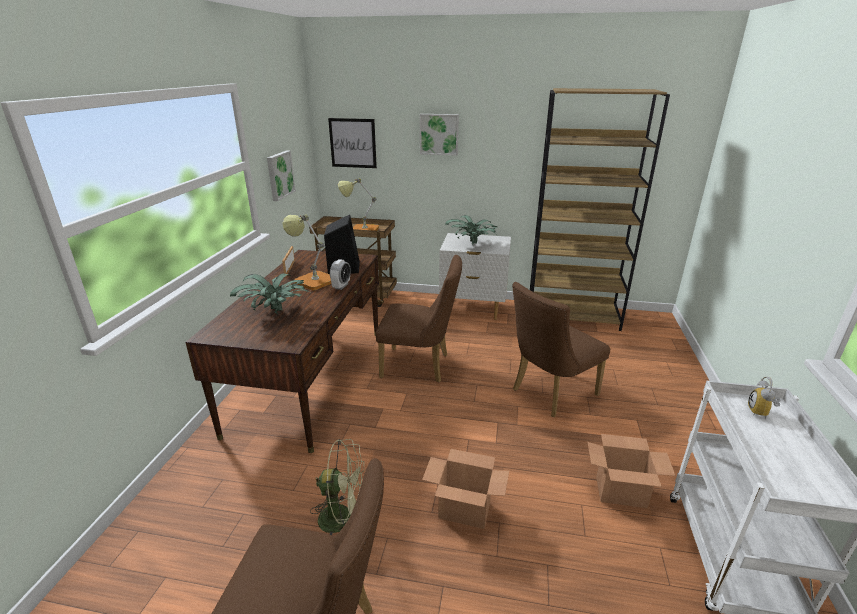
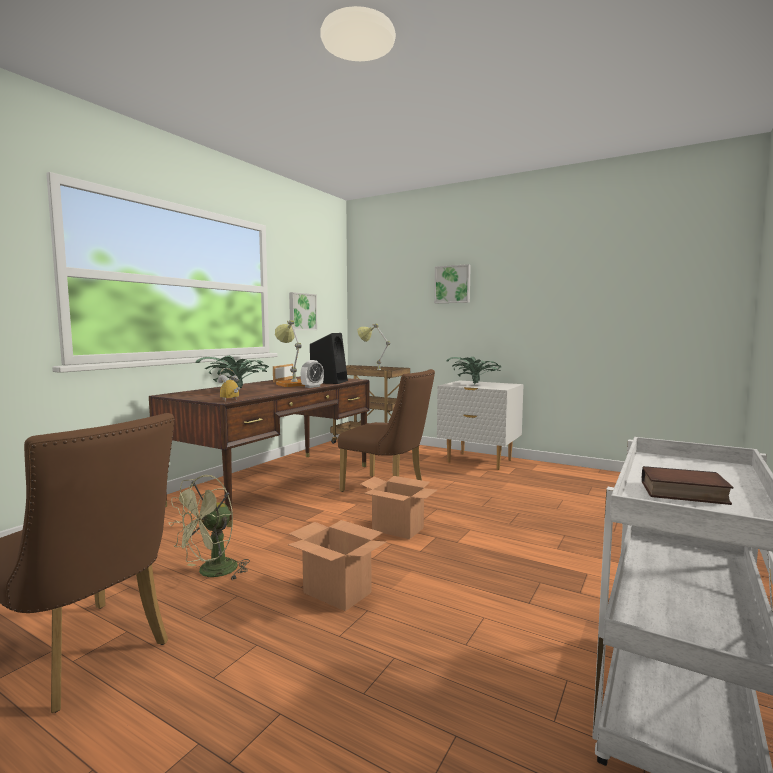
camera: 20 degrees right, 20 degrees down
green fan [310,439,364,535] -> green fan turned 105 degrees clockwise [168,475,249,579]
picture [328,118,377,168] -> none
brown chair [512,282,610,417] -> none
brown bookcase [530,88,670,331] -> none
cardboard box [588,434,676,508] -> cardboard box moved to [360,476,437,539]
alarm clock [748,377,780,419] -> alarm clock moved to [218,368,240,401]
none -> book [642,466,733,505]

